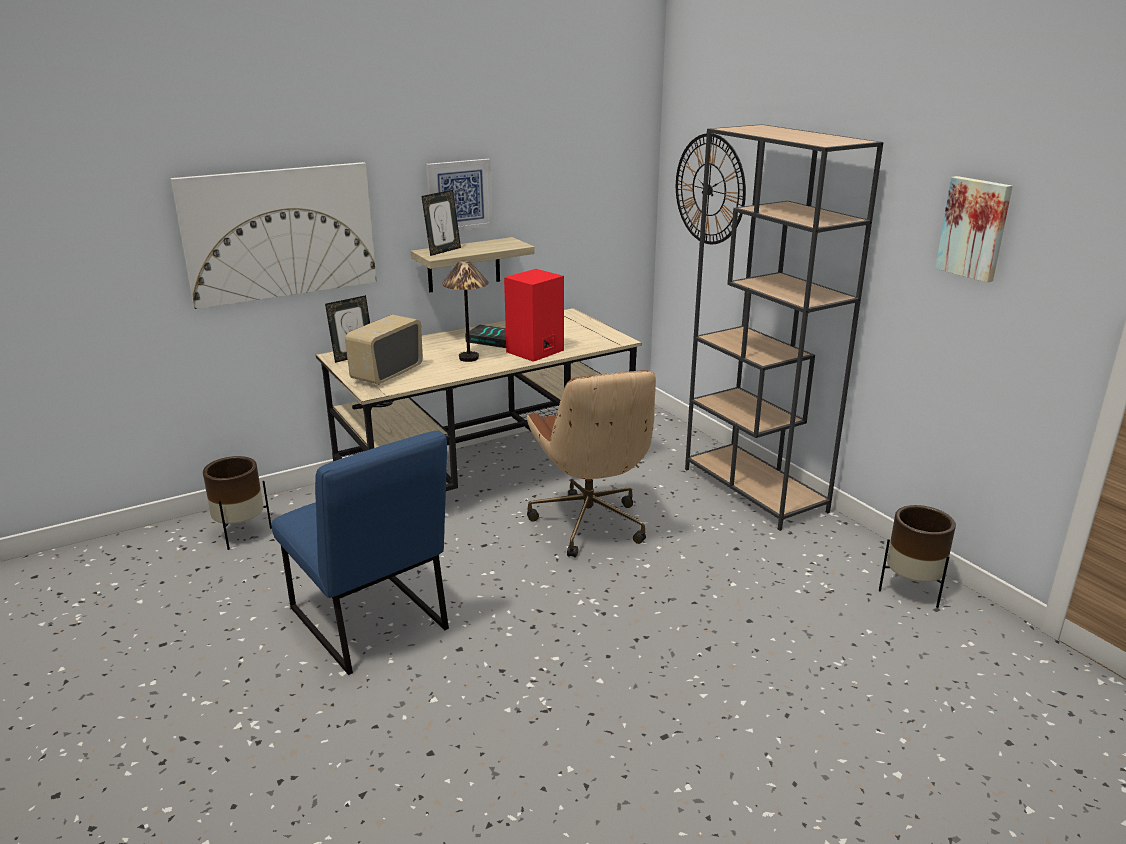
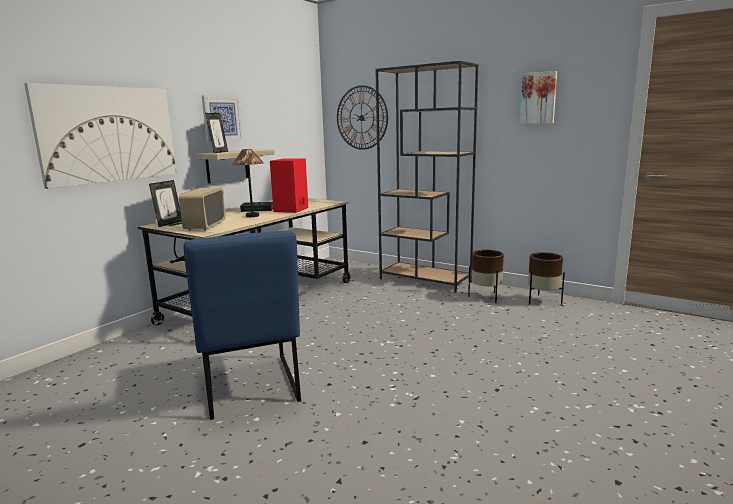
camera: 25 degrees left, 10 degrees down
brown planter [203,456,272,550] -> brown planter moved to [468,250,504,303]
blue chair [272,431,449,675] -> blue chair turned 45 degrees clockwise [183,231,301,420]
brown office chair [527,370,656,558] -> none

